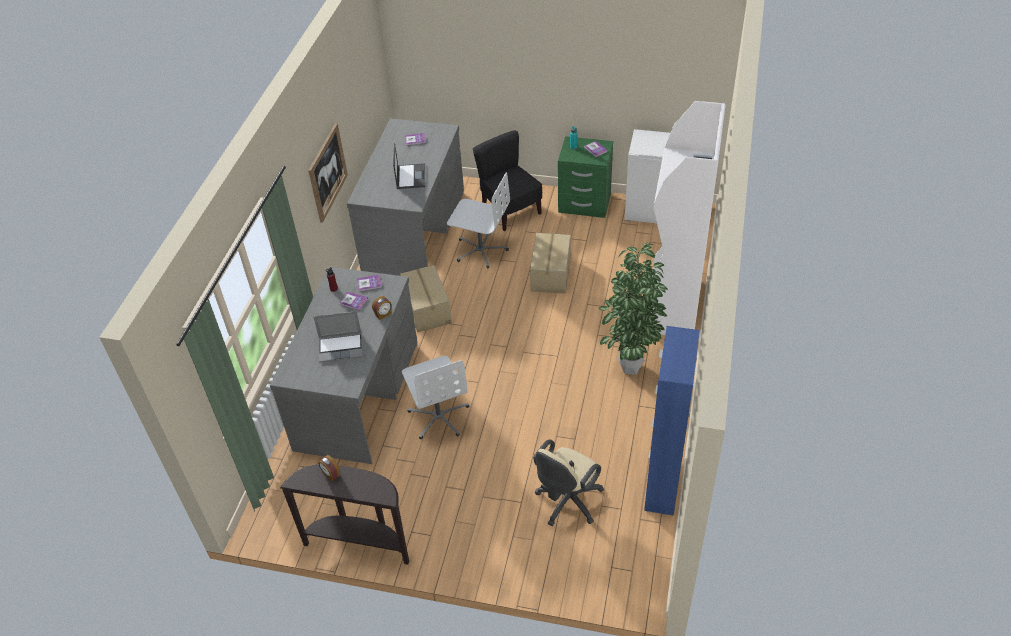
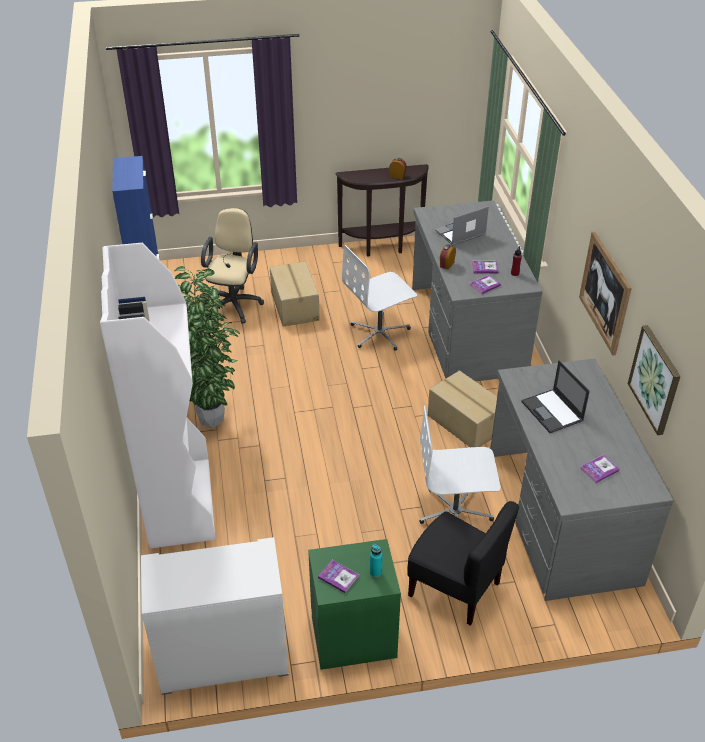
camera: 155 degrees right, 5 degrees down
white office chair [402,356,469,439] -> white office chair turned 75 degrees counterclockwise [342,245,417,351]
cardboard box [530,233,571,294] -> cardboard box moved to [270,262,320,326]
none -> picture [628,325,680,435]

